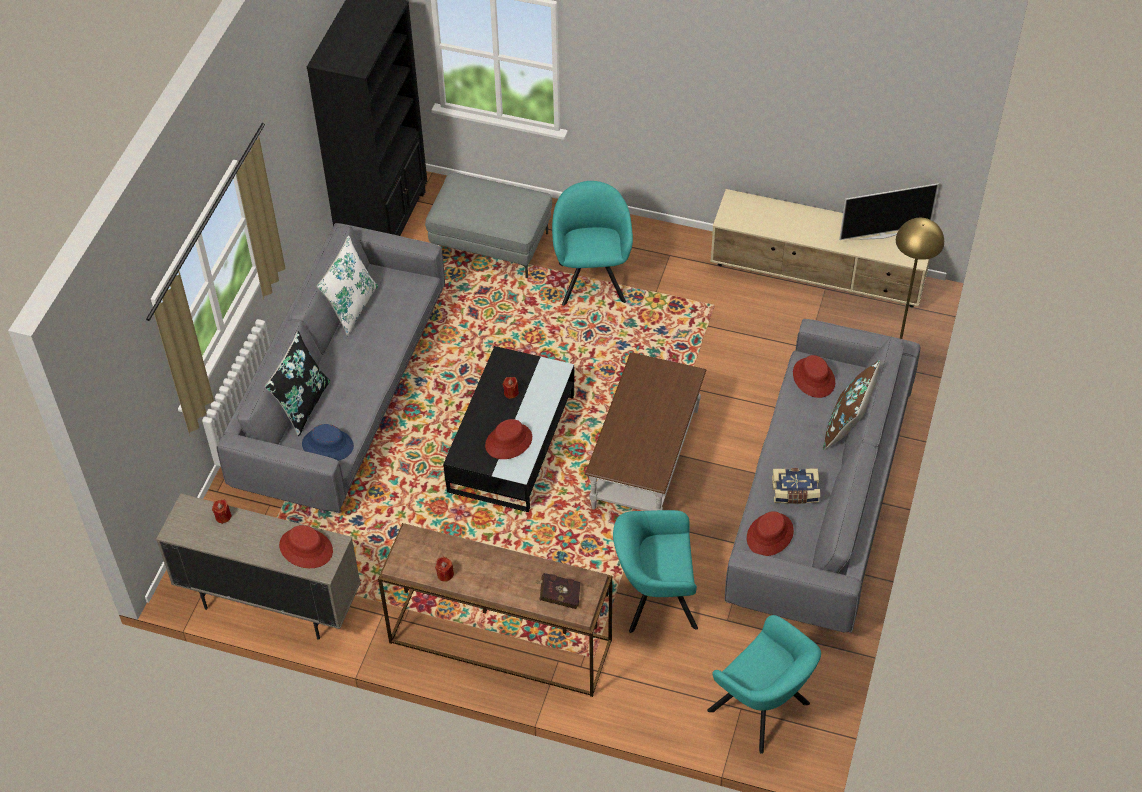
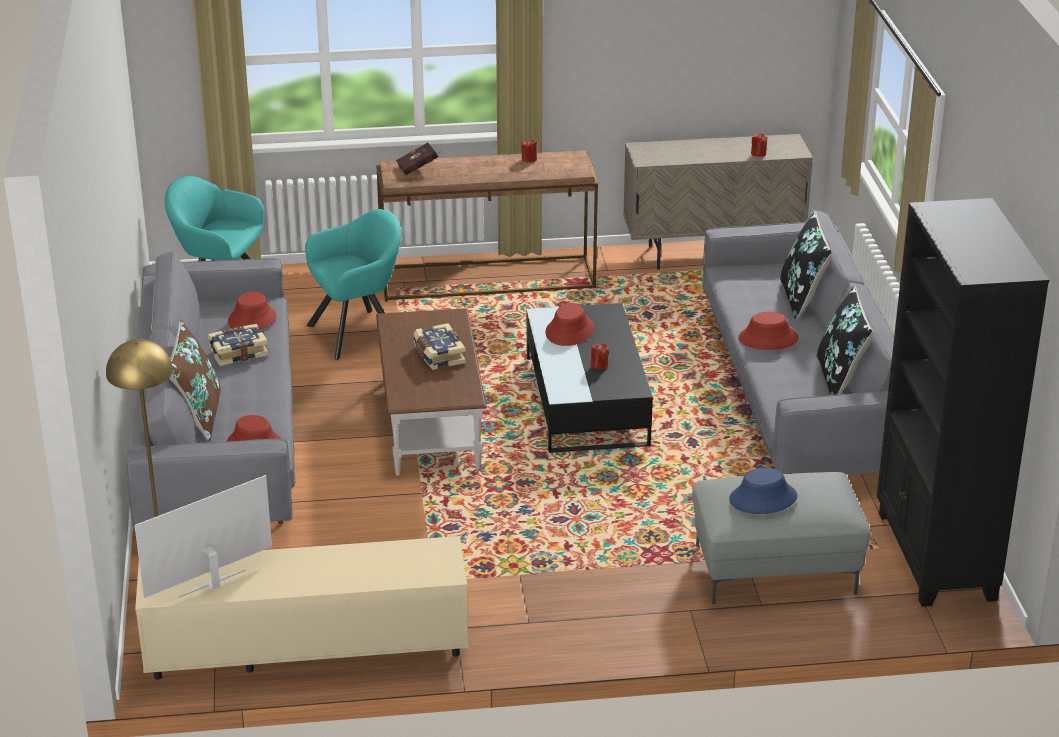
camera: 155 degrees right, 20 degrees down
red hat [279,525,333,568] -> red hat moved to [738,312,799,350]
blue hat [302,424,354,461] -> blue hat moved to [729,468,797,514]
white pillow [317,235,378,336] -> black pillow [817,285,873,395]
turquoise armchair [552,181,633,306] -> none
none -> book [414,323,466,370]

